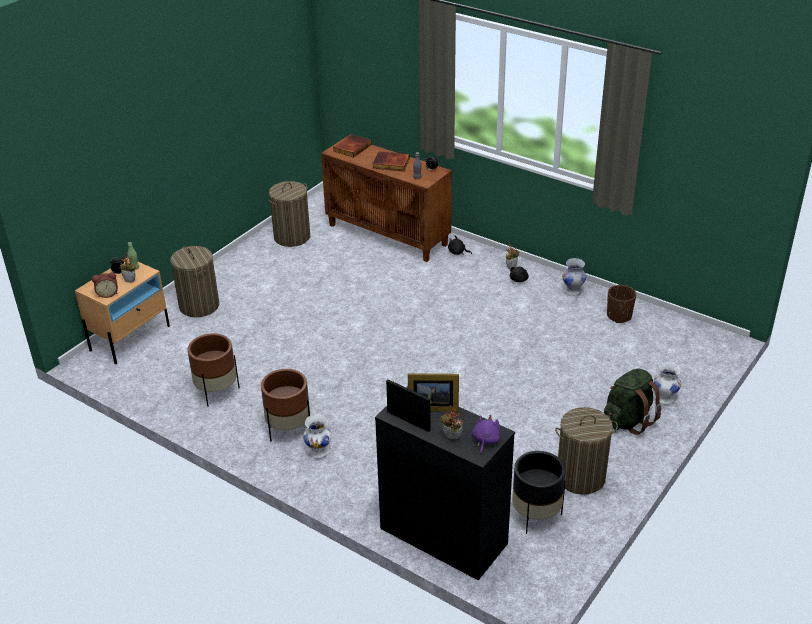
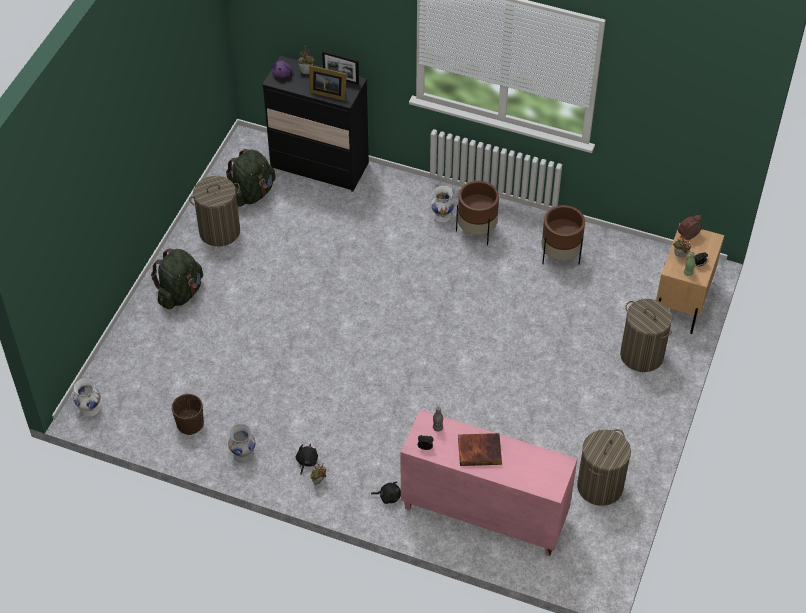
camera: 165 degrees right, 15 degrees up
brown cabinet [321,137,452,262] -> pink cabinet [401,409,577,556]
book [333,134,372,158] -> none
picture frame [408,373,459,412] -> picture frame turned 150 degrees counterclockwise [309,65,347,101]
black planter [512,451,566,534] -> green backpack [226,149,276,207]
white vase [654,362,681,405] -> white vase moved to [74,378,101,417]

